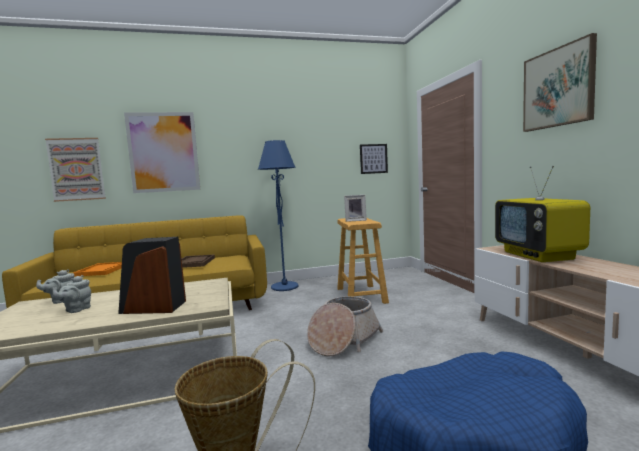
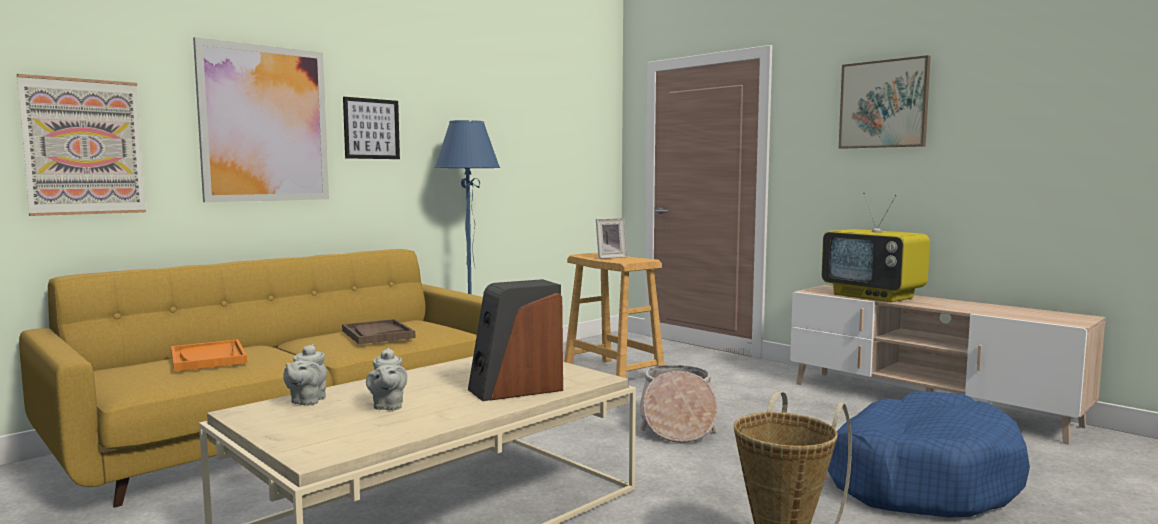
camera: 30 degrees left, 0 degrees up
picture [360,144,388,174] -> picture moved to [343,97,400,159]

